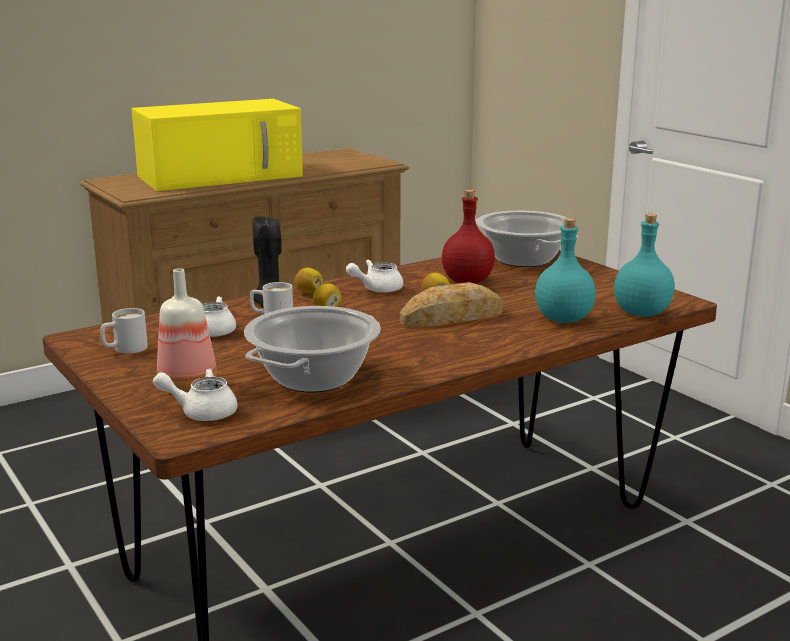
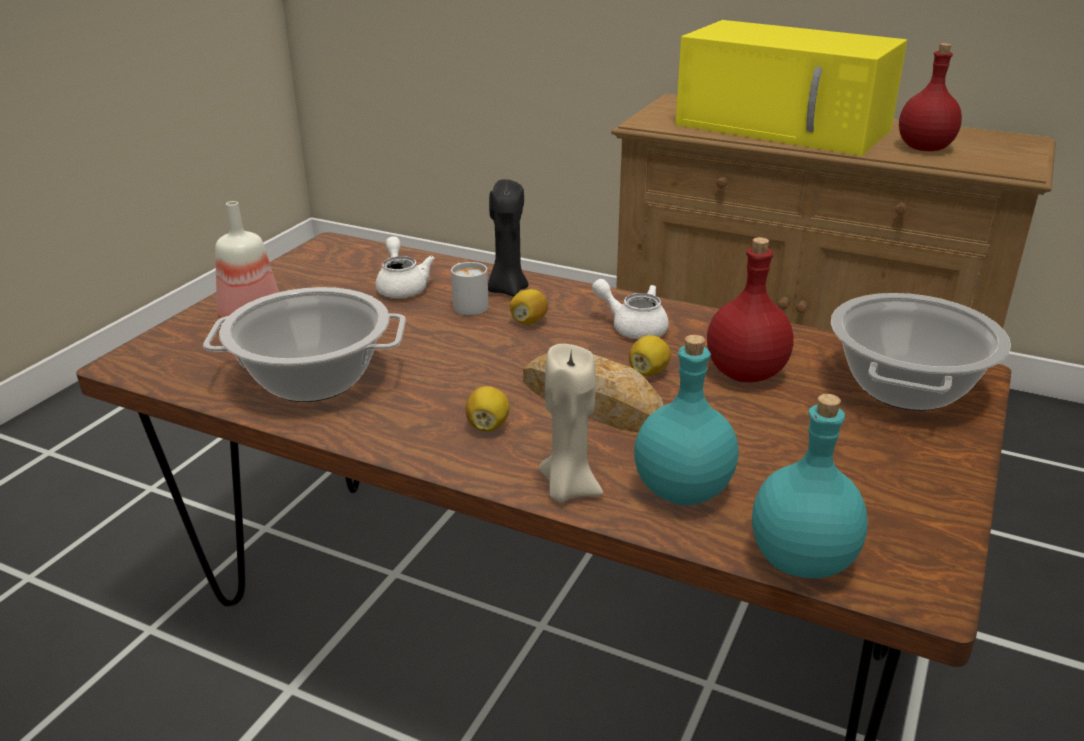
camera: 60 degrees right, 10 degrees up
white mug [100,308,148,354] -> none
white teapot [153,369,238,421] -> none
lemon [294,268,324,293] -> lemon moved to [465,386,510,432]
none -> beige candle [539,344,603,502]
none -> red bottle [899,43,962,151]

